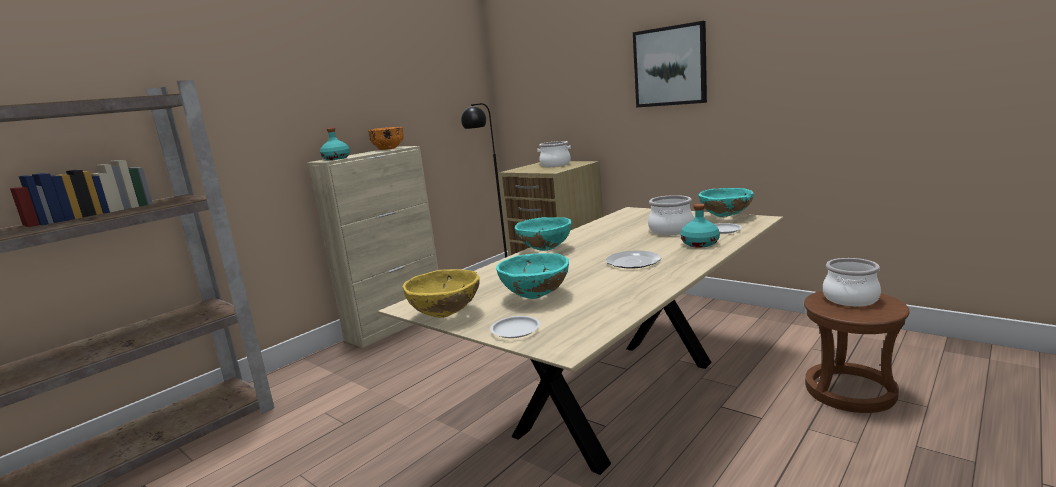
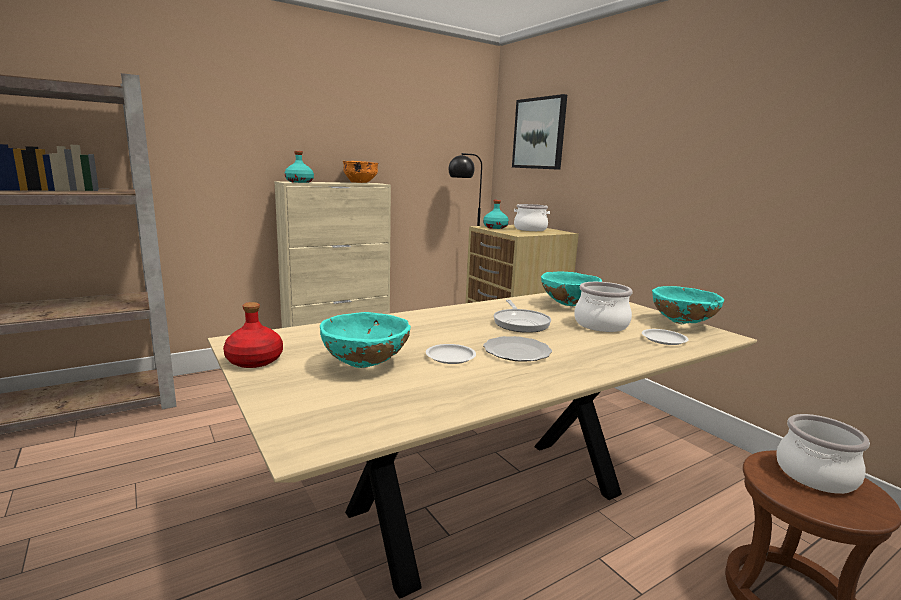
camera: 15 degrees right, 0 degrees up
yellow bowl [403,269,480,318] -> red bottle [223,302,283,368]
white plate [490,316,540,338] -> white plate moved to [426,344,476,364]
turquoise bowl [515,217,571,251] -> turquoise bowl moved to [541,271,602,306]
picture [633,21,707,108] -> picture moved to [512,94,567,170]
turquoise bottle [680,204,720,248] -> turquoise bottle moved to [483,200,509,229]
none -> frying pan [494,300,551,333]

